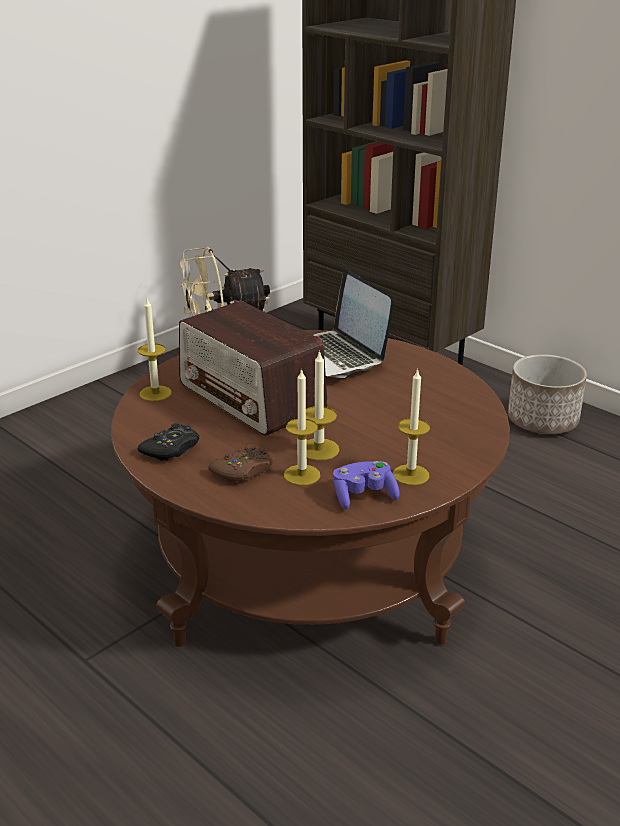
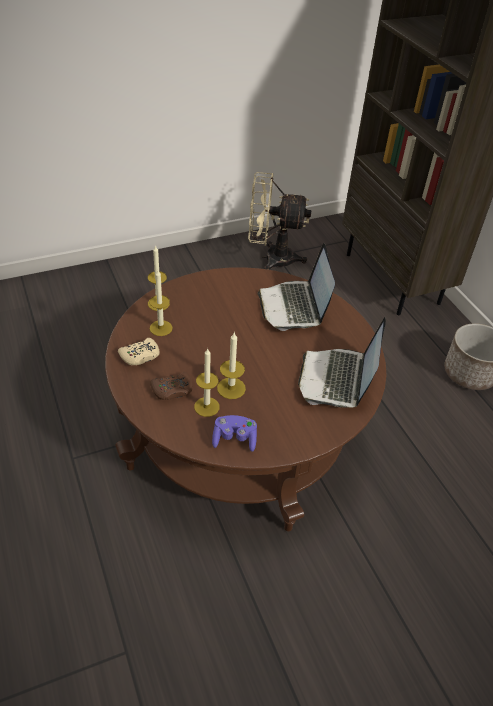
camera: 20 degrees right, 15 degrees up
black game controller [138,423,200,461] -> beige game controller [118,338,160,365]
radio [179,301,328,436] -> none
candle [393,368,430,485] -> candle moved to [149,270,173,336]
none -> laptop [298,317,386,408]

